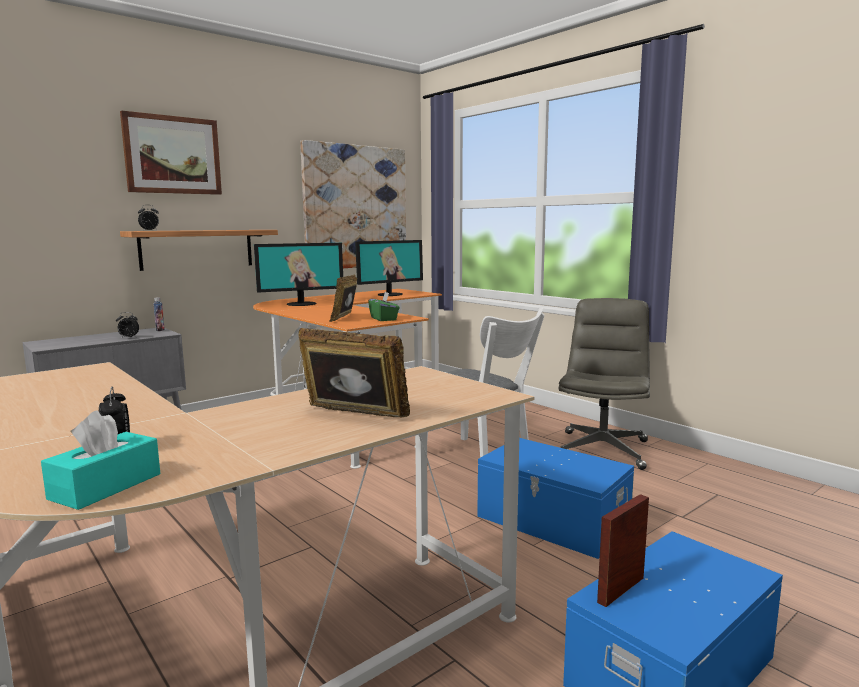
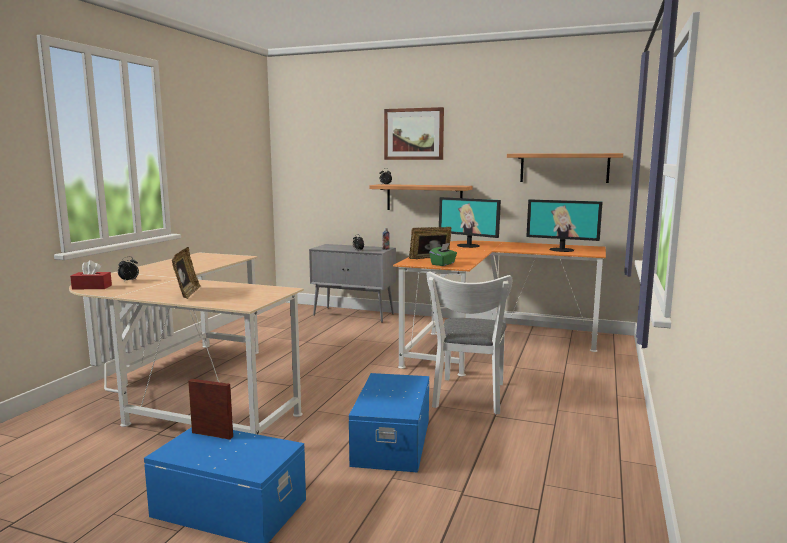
camera: 60 degrees right, 0 degrees up
turquoise tissue box [41,410,160,510] -> red tissue box [70,260,112,290]
picture [300,140,406,268] -> shelf [507,153,623,183]
grey office chair [559,298,650,470] -> none

